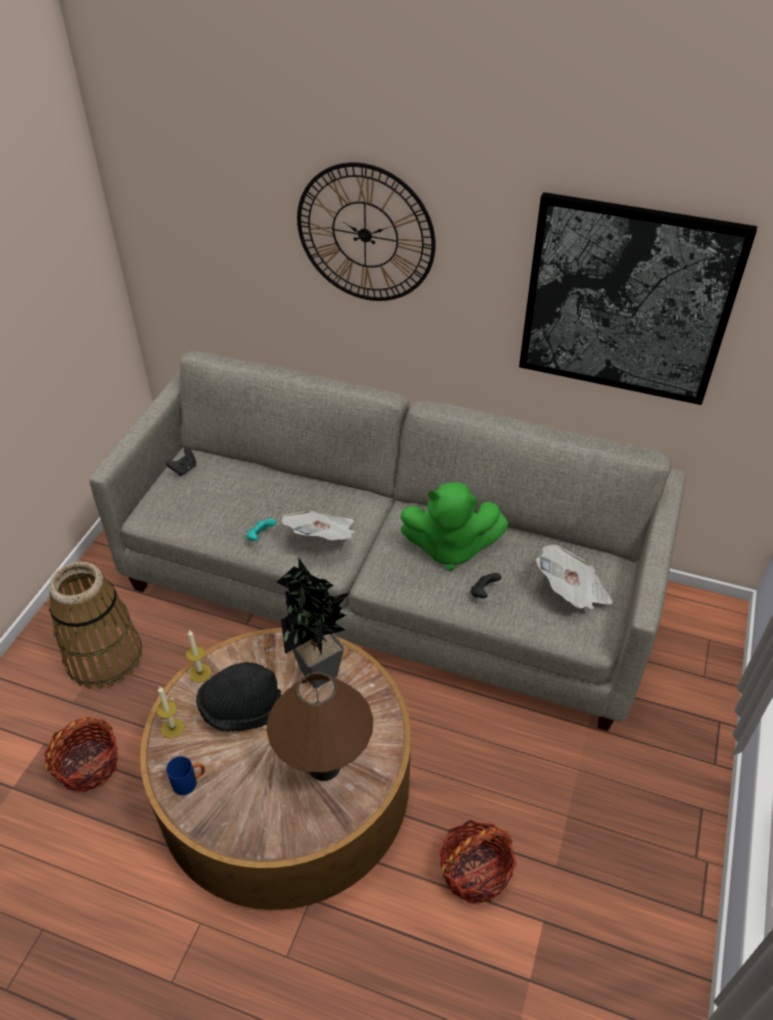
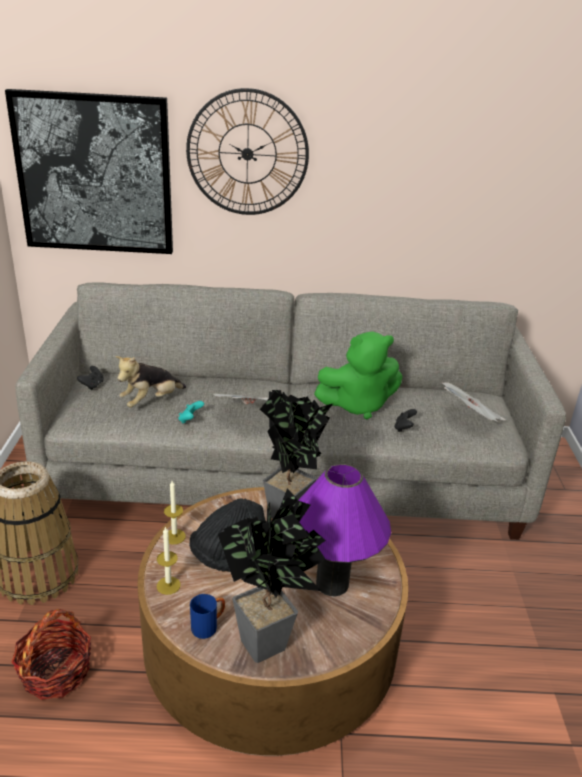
camera: 20 degrees left, 15 degrees down
brown table lamp [266,672,373,781] -> purple table lamp [299,464,391,596]
basket [439,820,517,904] -> none
picture [519,192,757,405] -> picture moved to [5,89,173,254]
none -> plush toy [115,356,186,408]
none -> potted plant [218,489,326,663]

